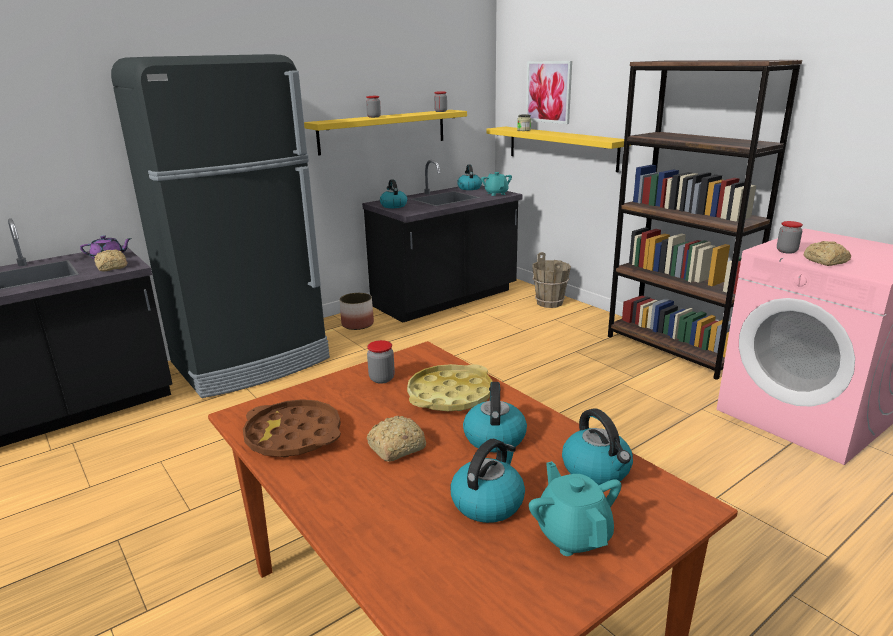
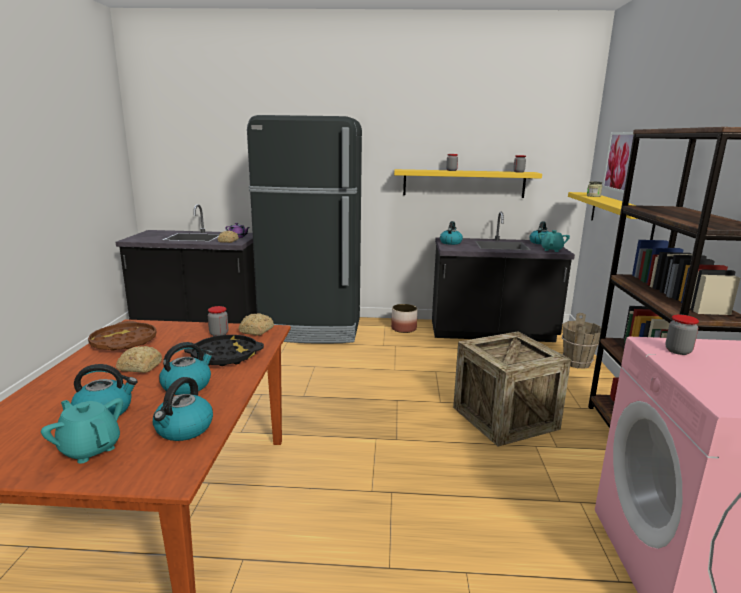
camera: 40 degrees right, 5 degrees down
yellow tray [407,364,492,411] -> black tray [184,335,264,366]
turquoise teapot [529,461,622,556] -> turquoise teapot turned 75 degrees counterclockwise [41,398,123,464]
bread [804,241,851,266] -> bread moved to [239,313,274,336]
none -> crate [453,332,571,447]

